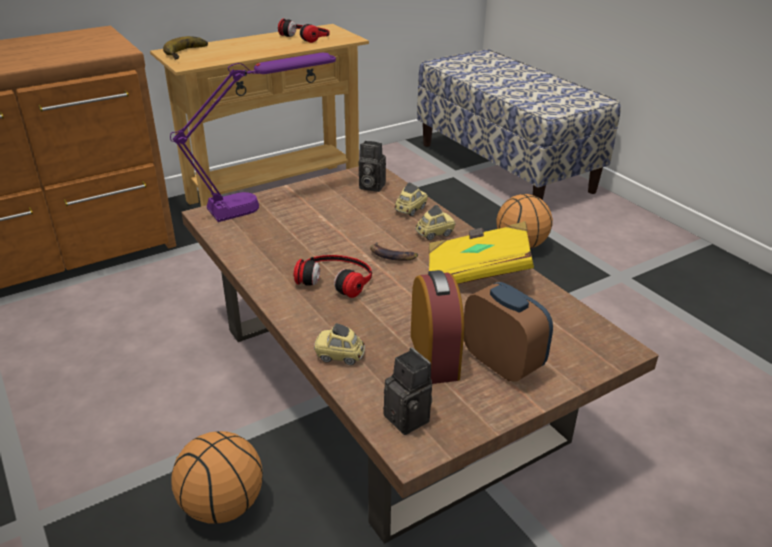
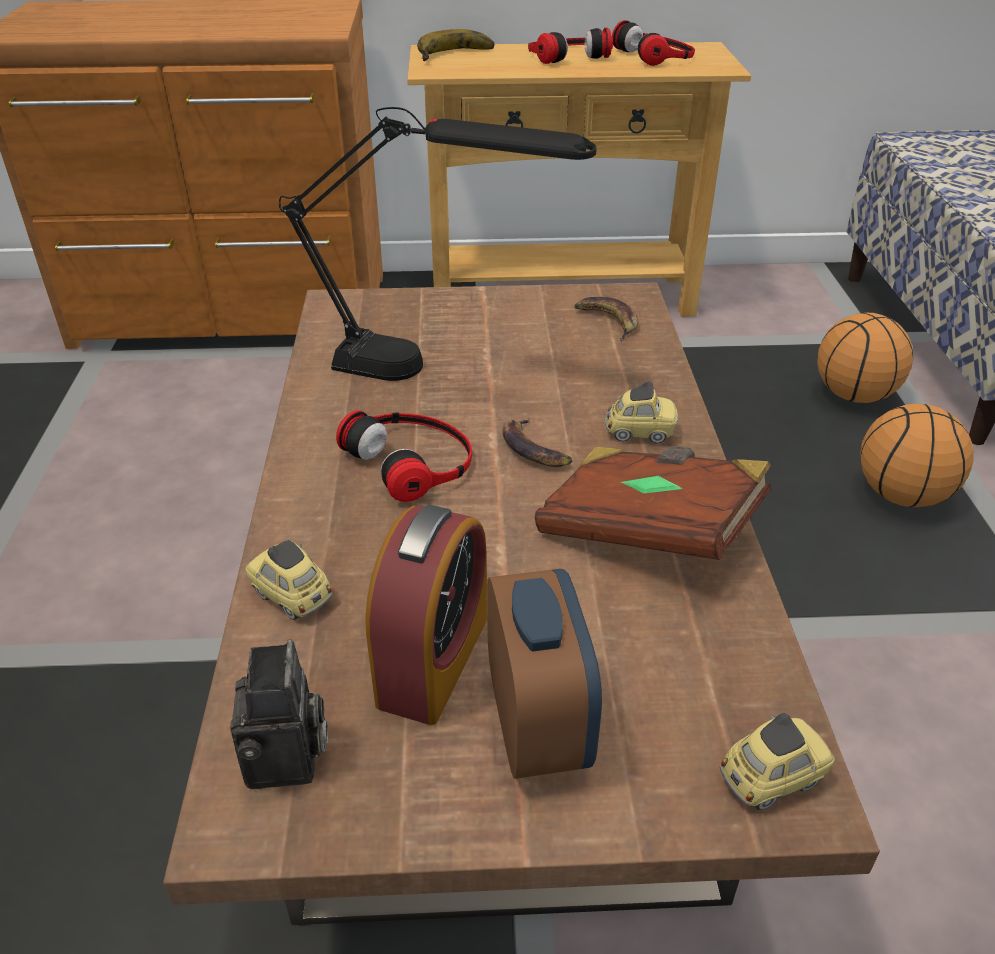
camera: 30 degrees right, 5 degrees up
purple table lamp [170,53,336,222] -> none
basketball [171,431,263,524] -> basketball moved to [817,313,913,403]
camera [358,141,386,192] -> banana [574,297,638,341]
toy car [394,182,428,216] -> toy car moved to [720,713,835,810]
yellow book [429,222,534,284] -> brown book [535,446,771,560]
none -> black table lamp [279,107,597,381]
none -> headphones [528,27,613,64]

